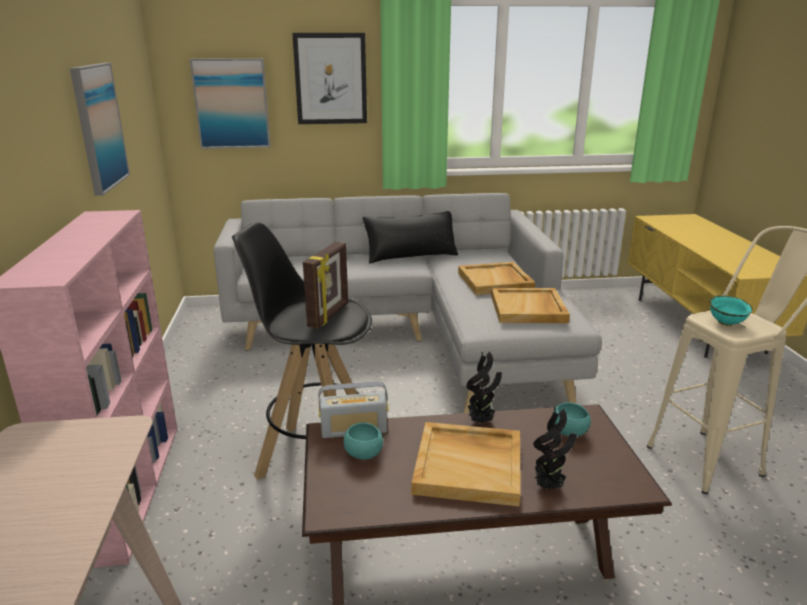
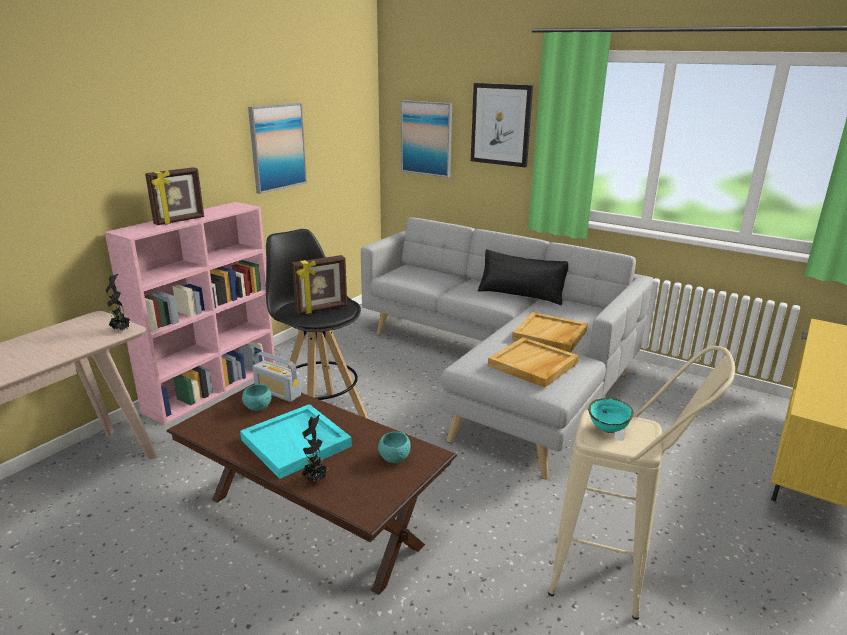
camera: 40 degrees right, 0 degrees up
beige tray [411,422,521,507] -> turquoise tray [240,404,352,479]
potted plant [466,352,502,424] -> potted plant moved to [106,274,132,331]
none -> picture frame [145,167,204,225]

